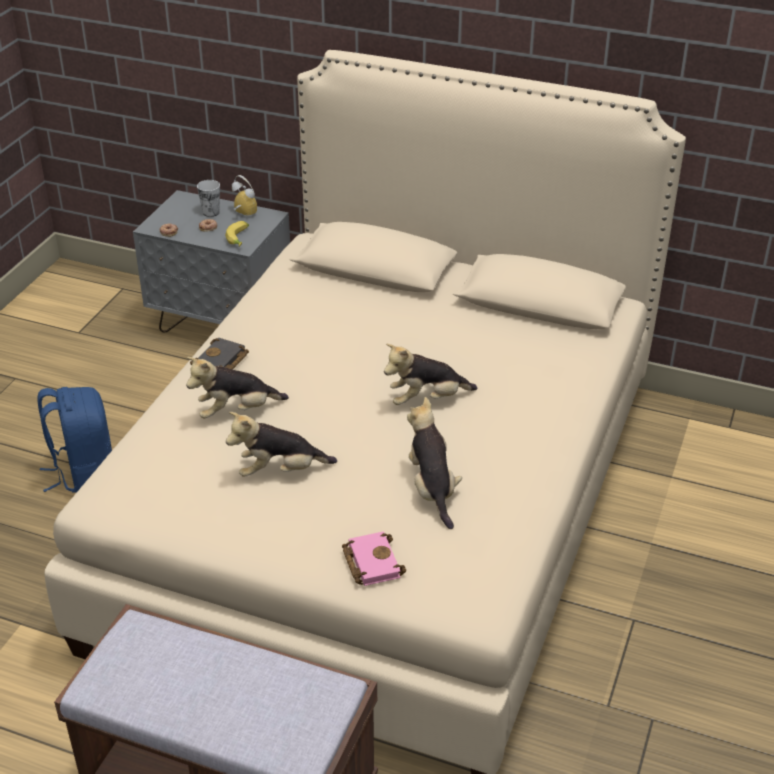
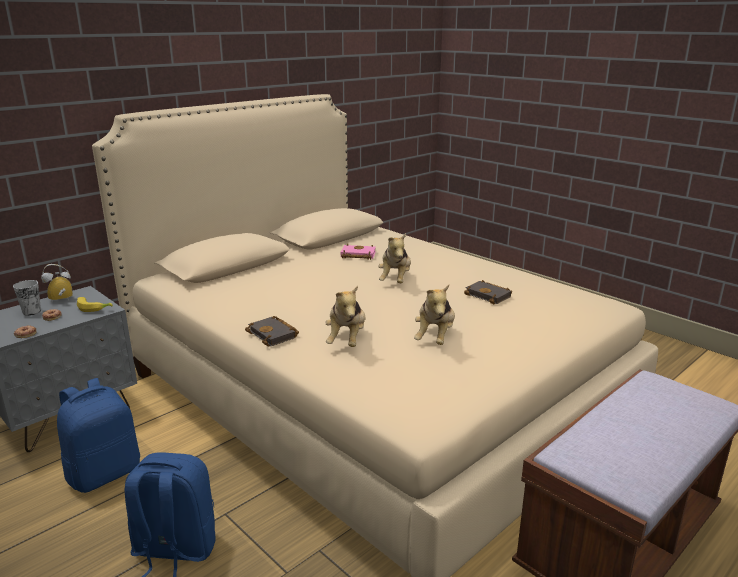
camera: 65 degrees left, 15 degrees down
pink book [342,531,407,586] -> pink book moved to [341,244,376,260]
plush toy [407,397,462,529] -> black book [464,280,512,304]
none -> blue backpack [57,378,140,493]

